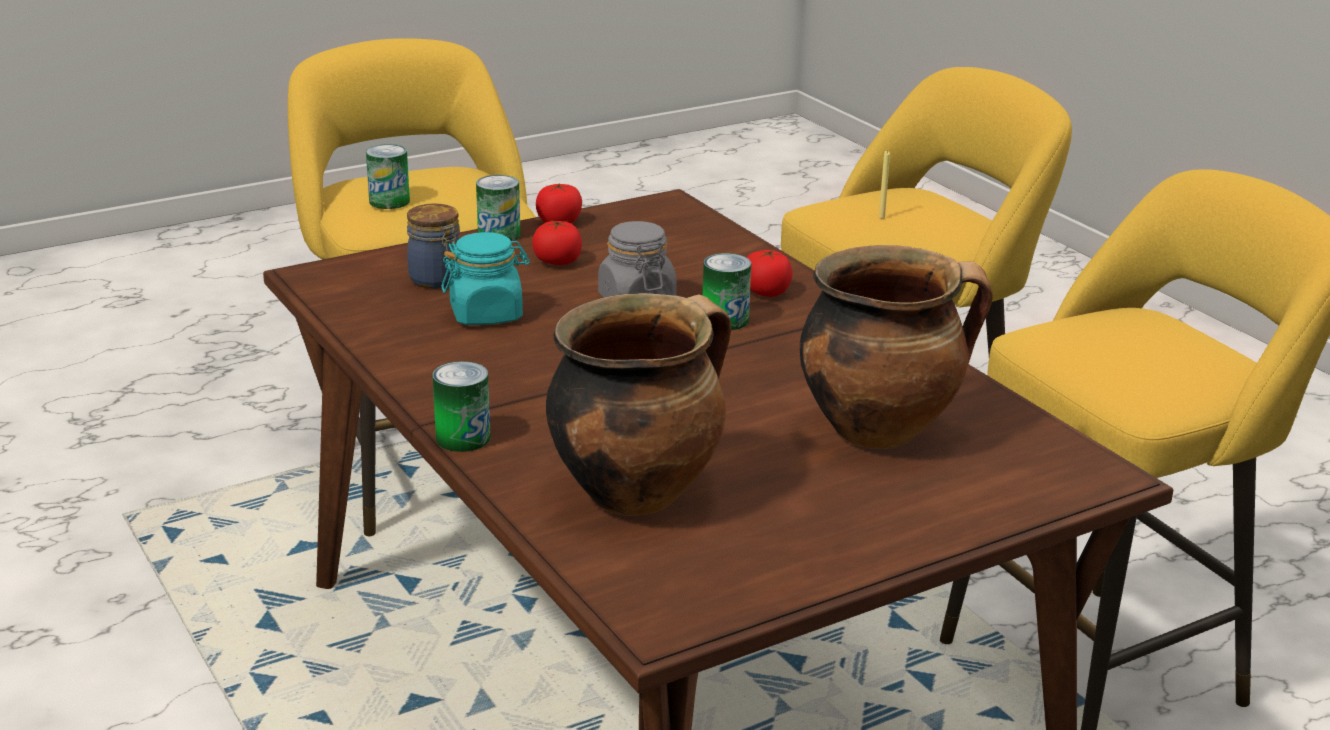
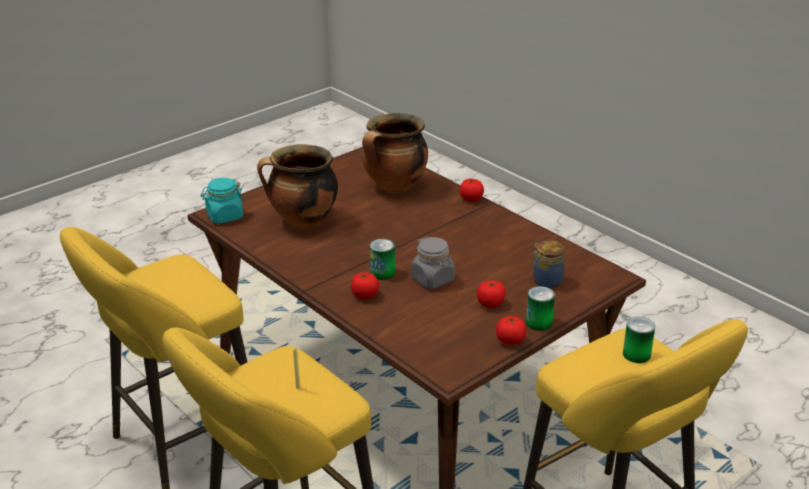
camera: 170 degrees right, 5 degrees up
can [432,361,491,452] -> tomato [460,179,484,202]
turquoise jar [441,232,530,325] -> turquoise jar moved to [201,178,244,224]

